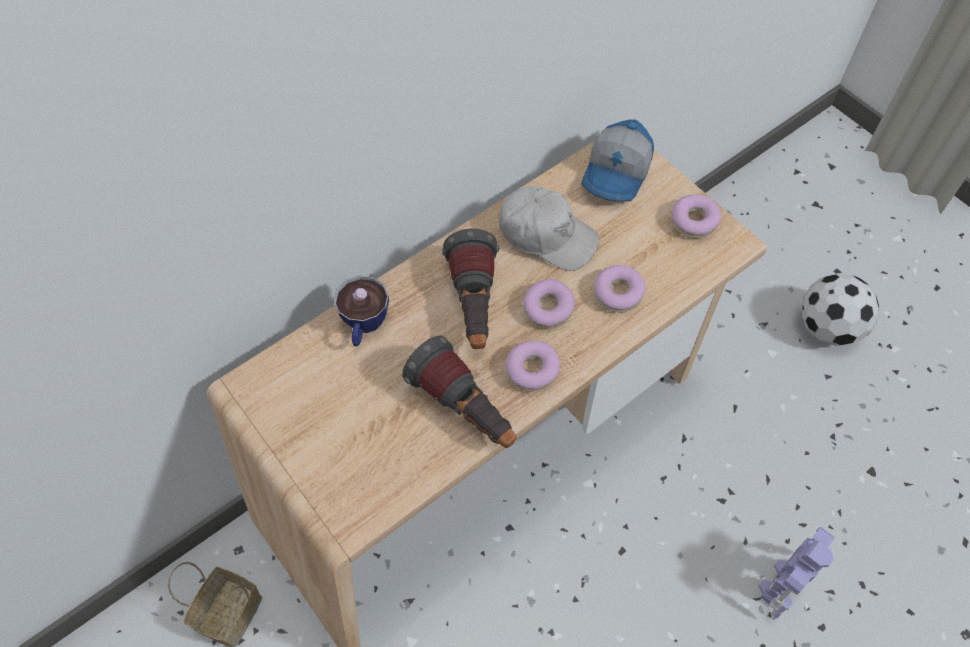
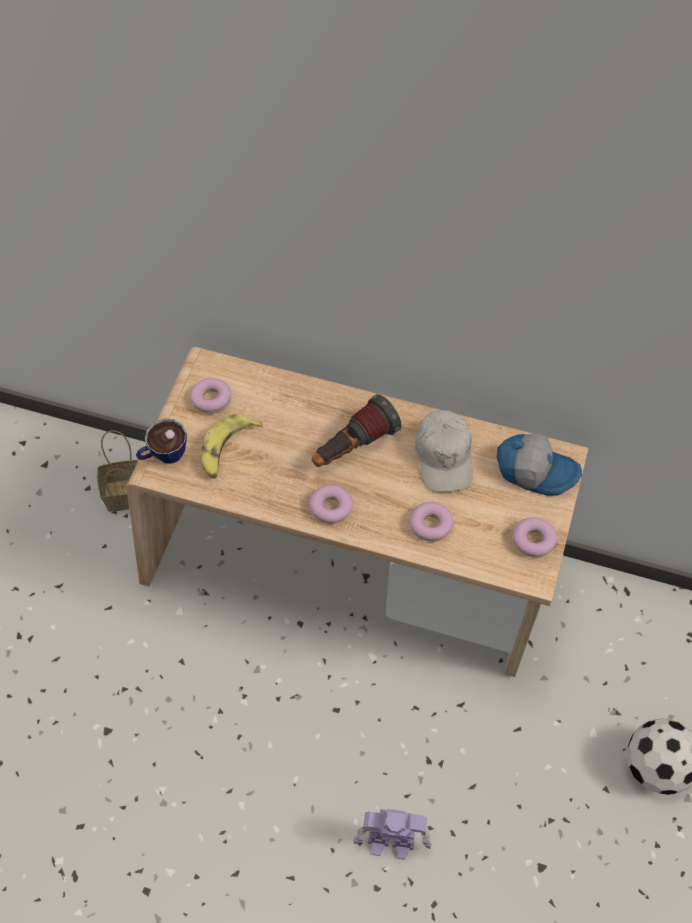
camera: 55 degrees right, 0 degrees up
cup [334,275,389,346] -> cup moved to [136,419,187,464]
flashlight [402,336,516,448] -> none
donut [523,279,575,328] -> donut moved to [190,378,231,414]
cap [581,120,654,201] -> cap turned 150 degrees counterclockwise [497,434,582,496]
none -> banana [201,414,263,478]

